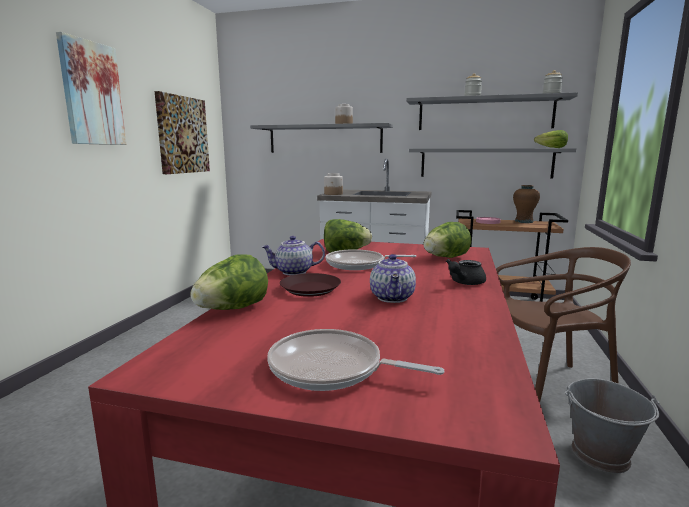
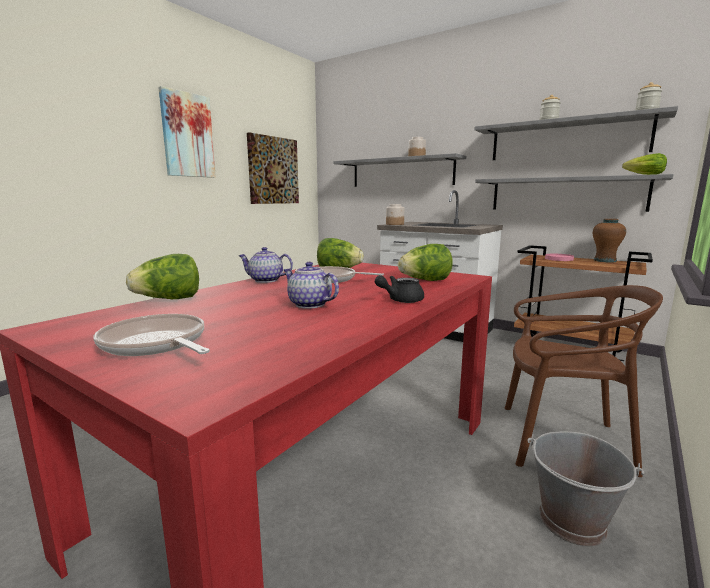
camera: 20 degrees right, 0 degrees up
brown plate [280,273,341,297] -> none
teapot [370,254,416,303] -> teapot turned 105 degrees clockwise [284,262,339,309]

